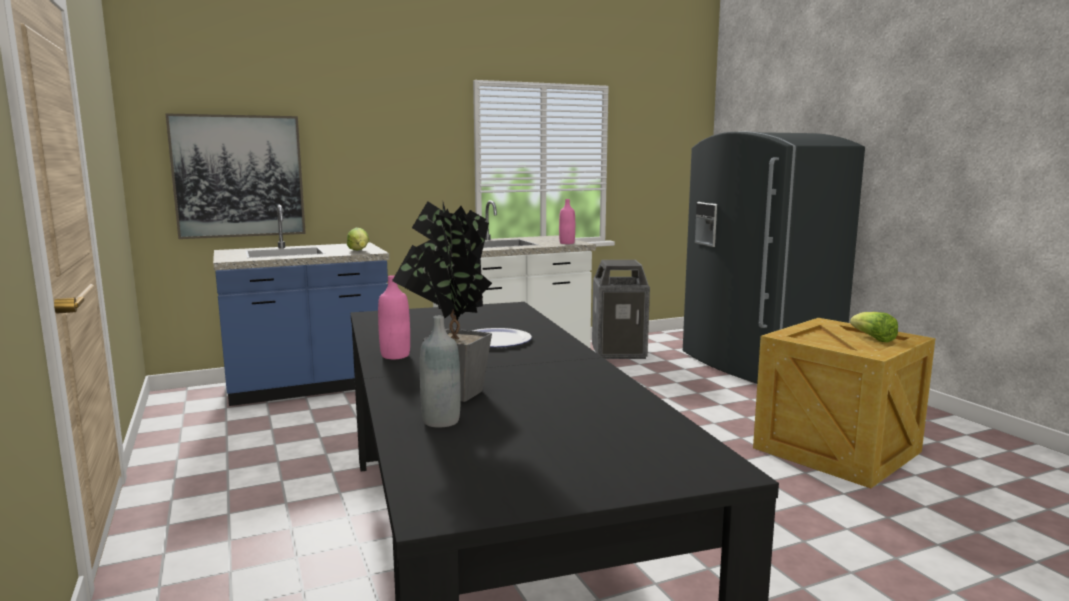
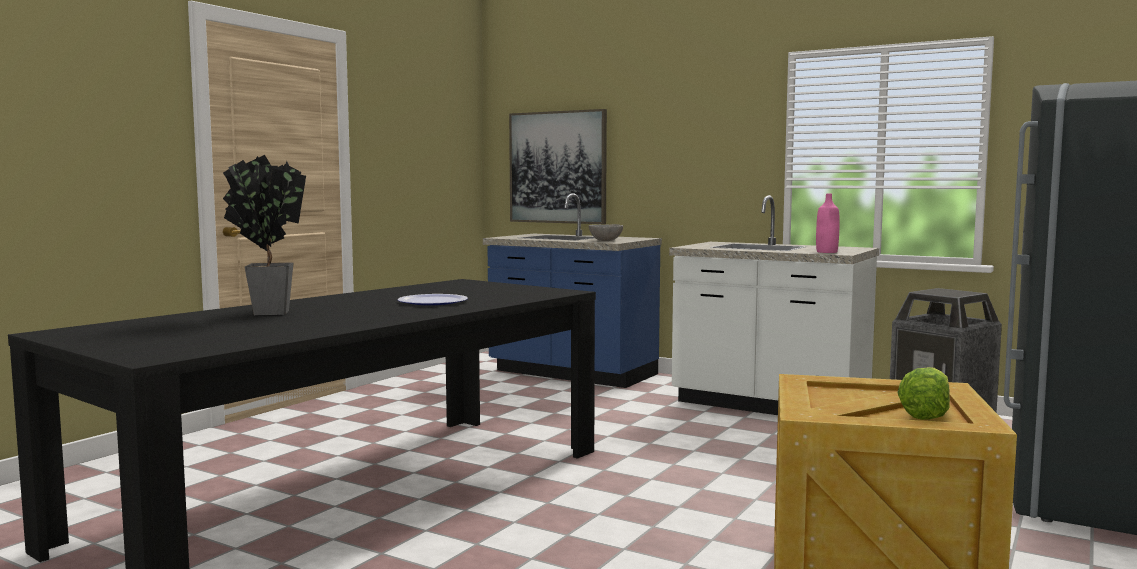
camera: 55 degrees right, 5 degrees down
lettuce [347,228,369,251] -> grey bowl [589,224,623,241]
pink bottle [378,275,410,359] -> none
grey bottle [420,316,461,427] -> none

